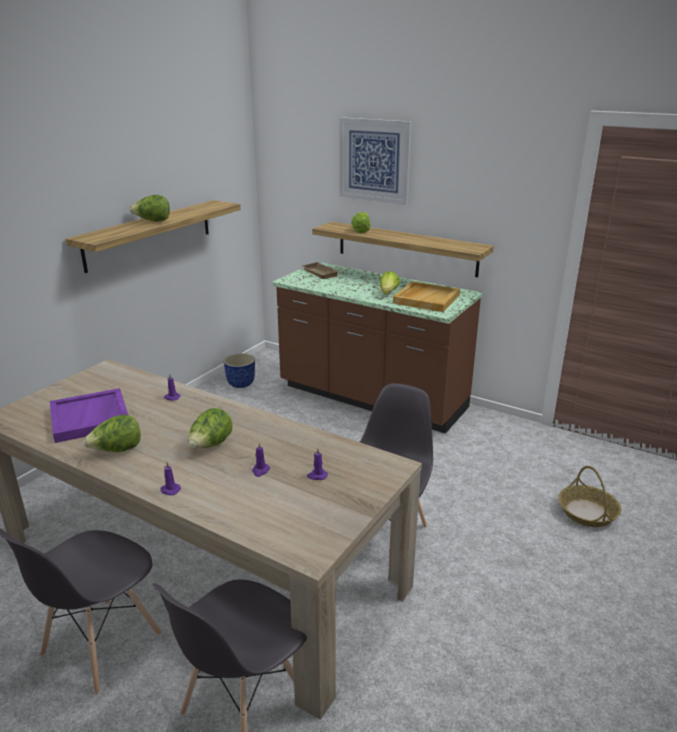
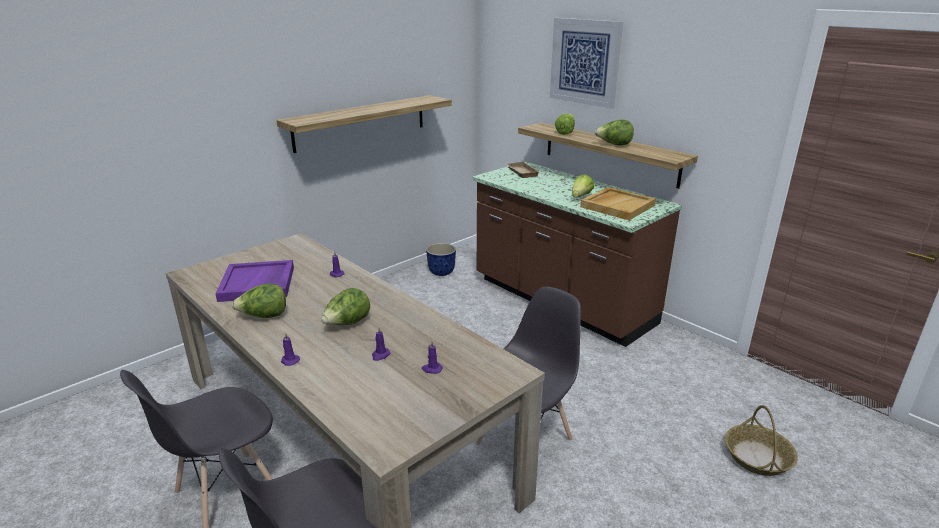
camera: 15 degrees right, 0 degrees up
lettuce [129,195,170,222] -> lettuce moved to [594,120,634,145]

